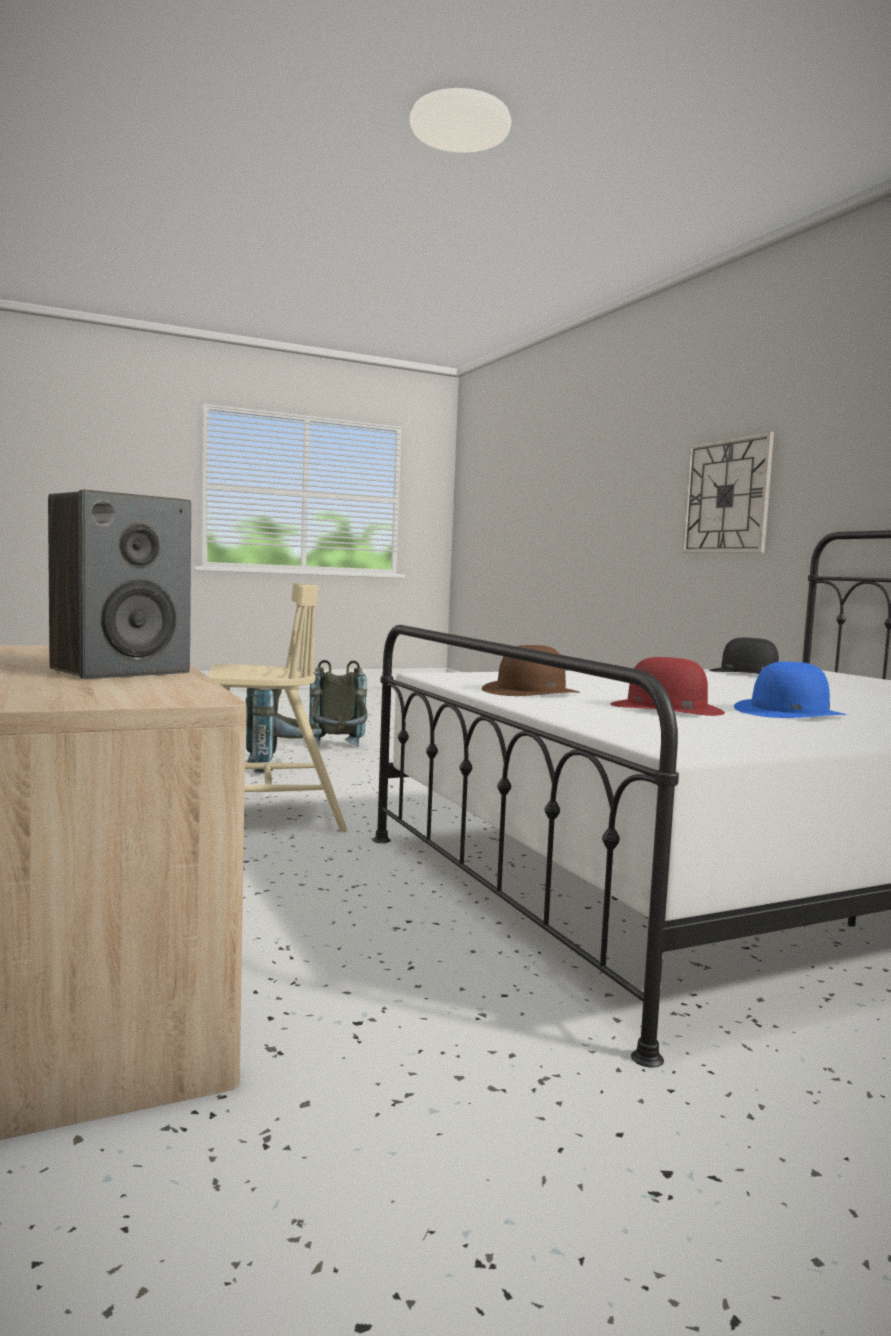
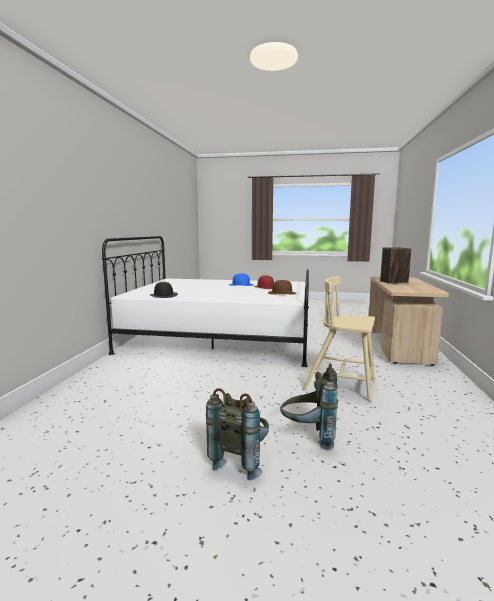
camera: 145 degrees left, 5 degrees up
wall clock [682,432,774,553] -> none

